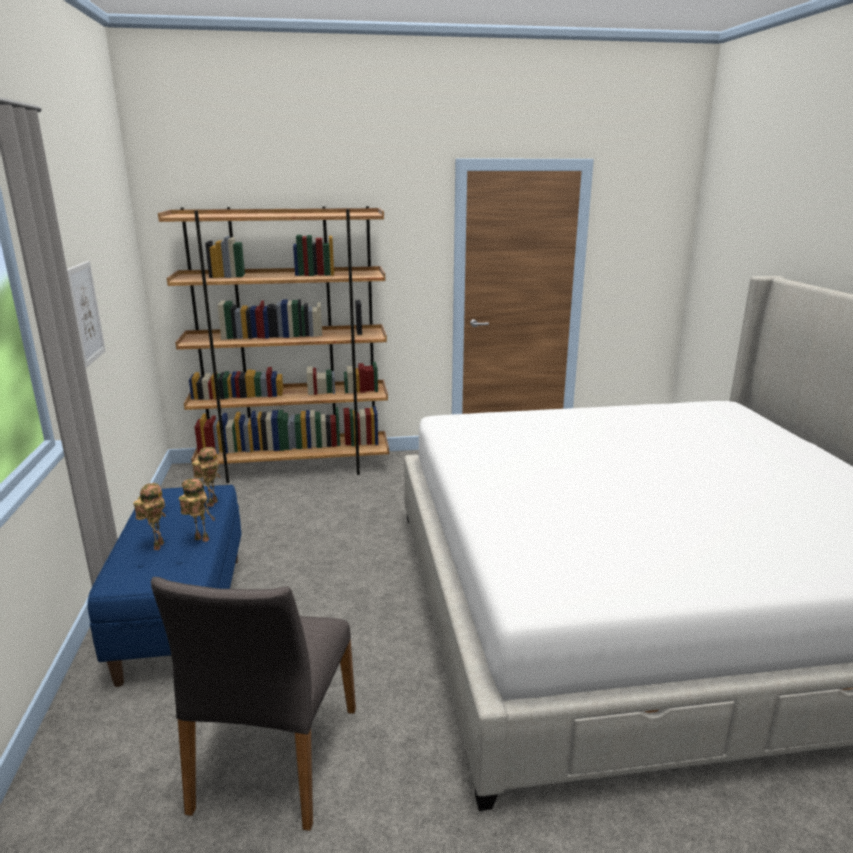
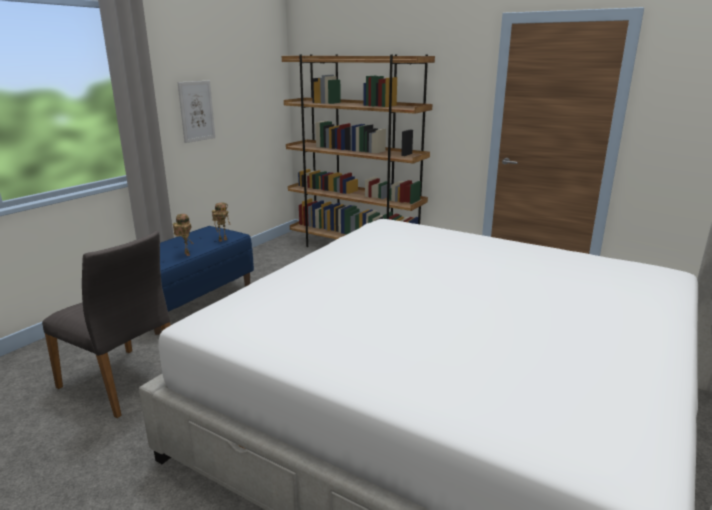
camera: 40 degrees right, 0 degrees up
toy robot [133,483,166,550] -> none
grey chair [151,577,356,831] -> grey chair turned 105 degrees counterclockwise [42,231,171,418]

